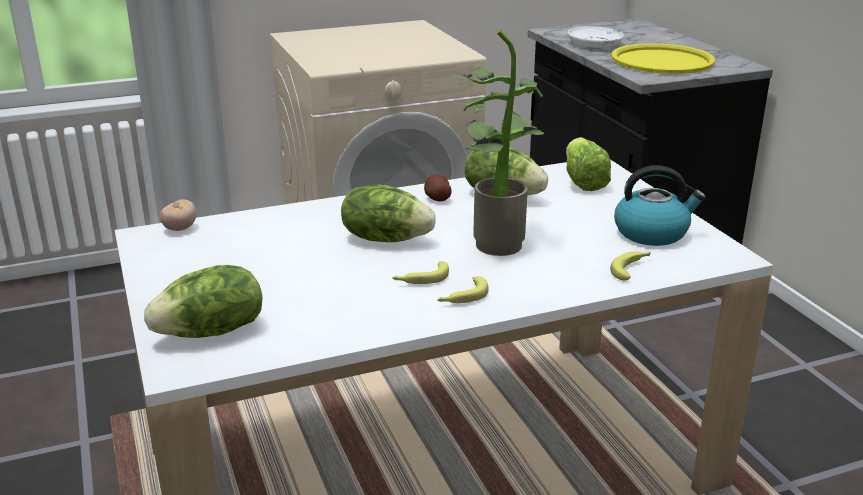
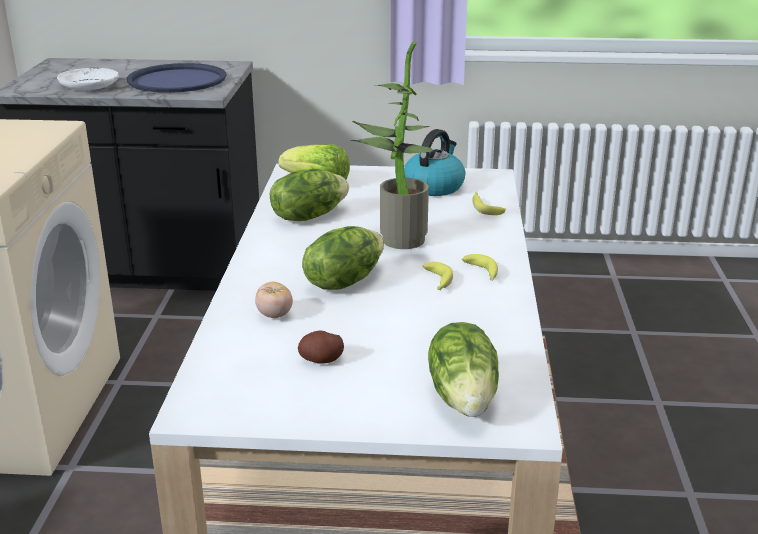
camera: 65 degrees left, 0 degrees up
tomato [160,199,196,231] -> tomato moved to [255,282,293,318]
potato [424,174,452,201] -> potato moved to [298,330,344,364]
yellow tray [611,43,715,74] -> blue tray [127,63,227,93]

